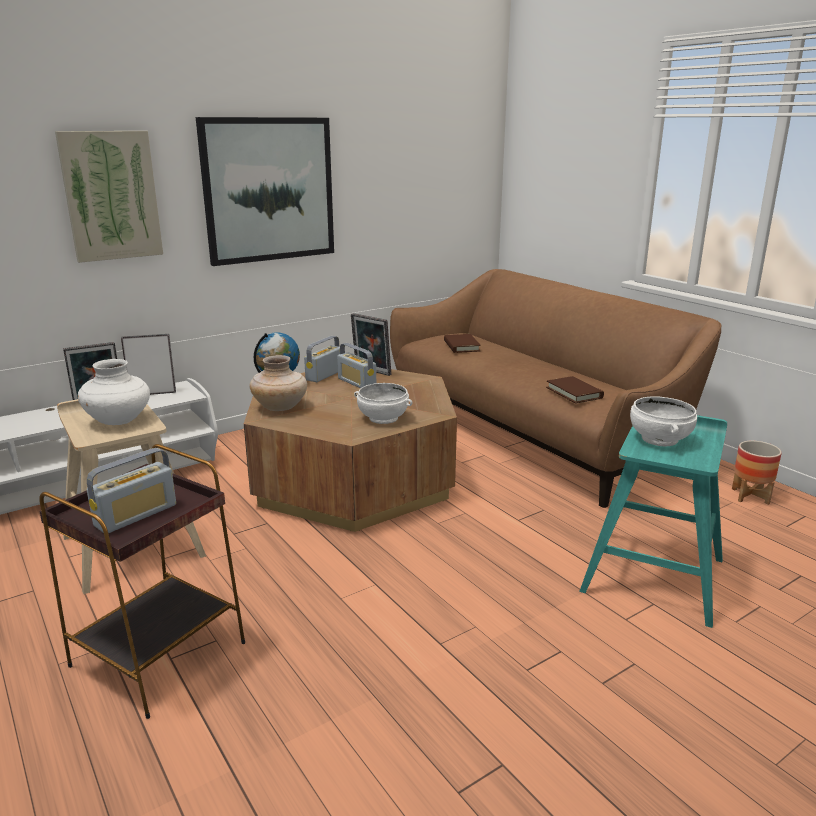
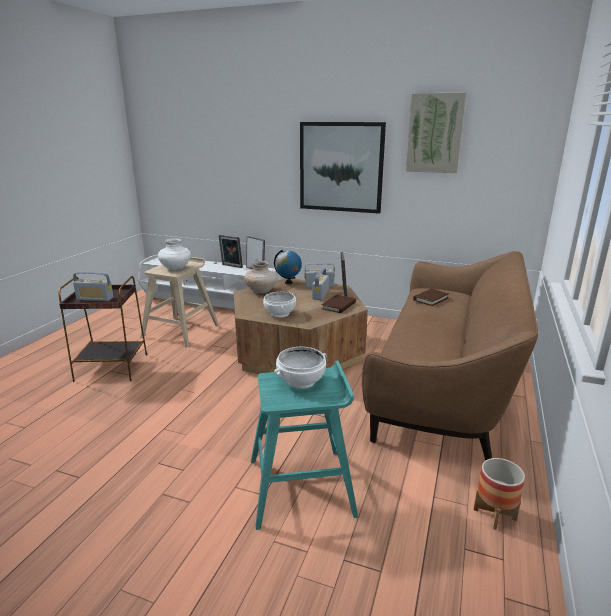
camera: 55 degrees right, 0 degrees up
picture [55,131,163,263] -> picture moved to [406,92,466,173]
brown book [546,376,604,404] -> brown book moved to [322,295,356,313]

